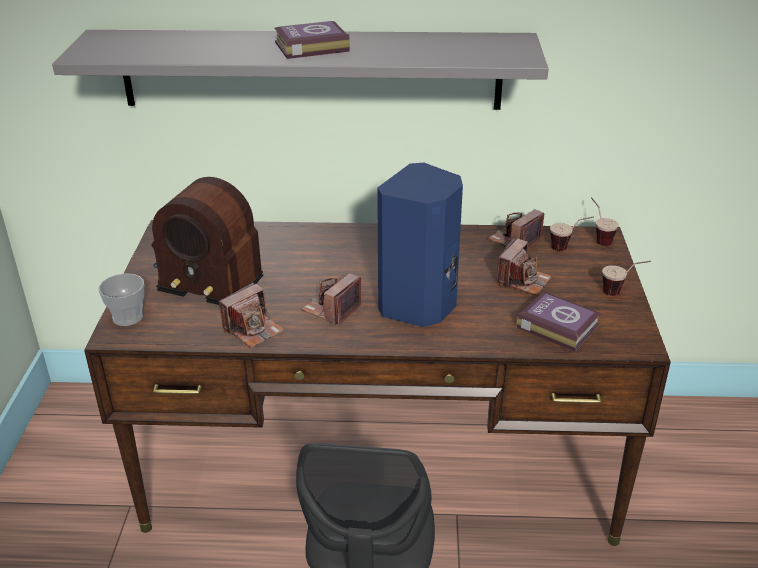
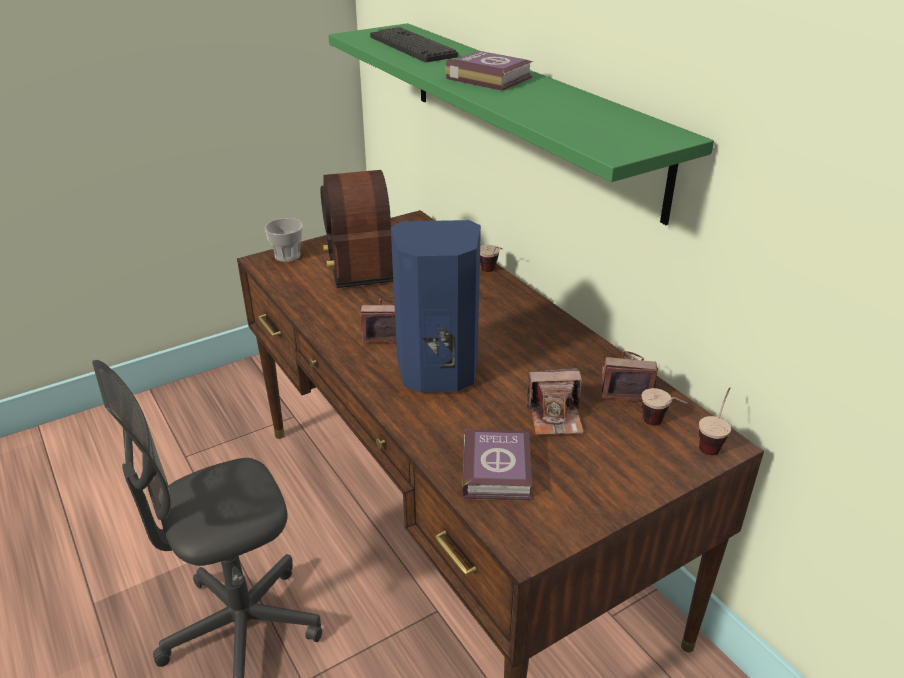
camera: 55 degrees right, 0 degrees up
grey shelf [52,30,549,110] -> green shelf [328,23,714,225]
camera [219,282,284,348] -> none
cup [602,261,651,296] -> cup moved to [480,245,503,272]
none -> keyboard [370,27,458,62]

